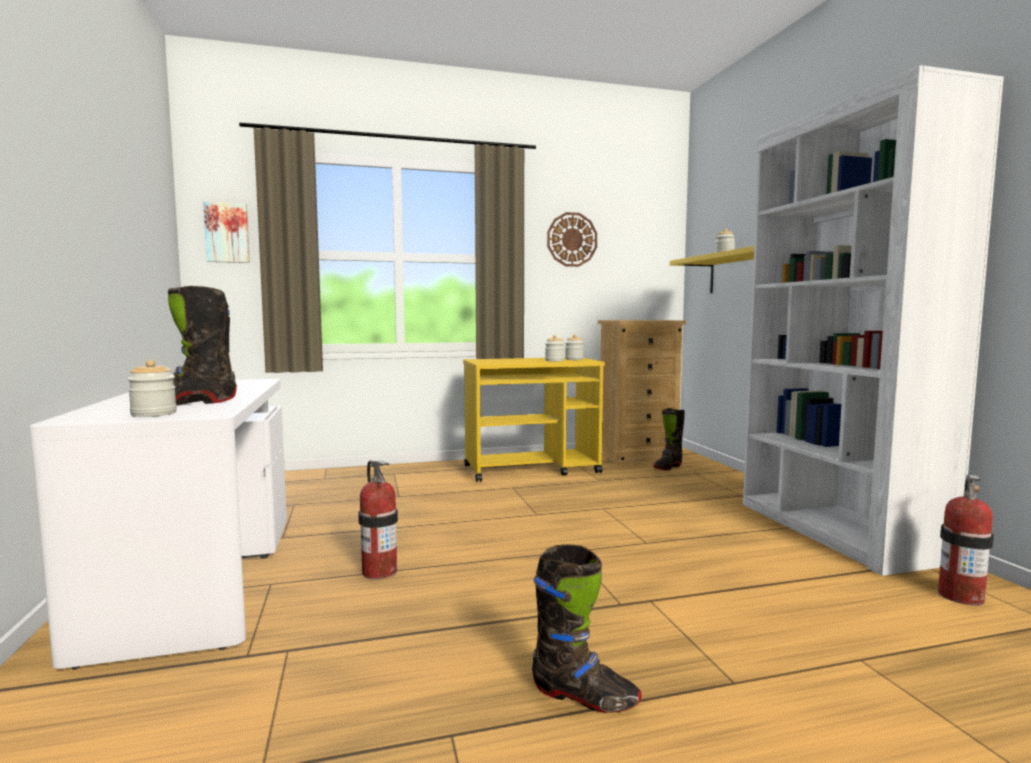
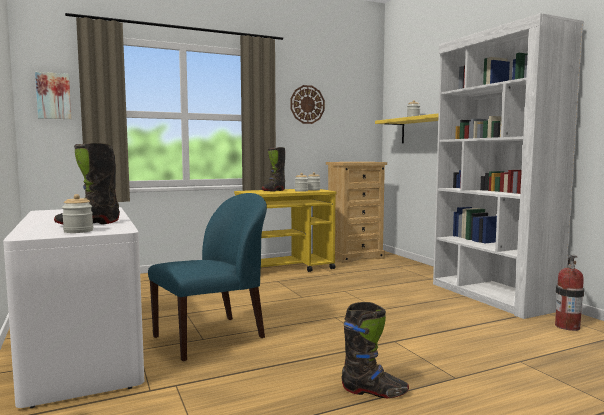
camera: 10 degrees left, 0 degrees up
fire extinguisher [358,460,398,579] -> blue chair [148,193,267,361]
black boot [653,408,685,470] -> black boot moved to [262,147,285,192]

